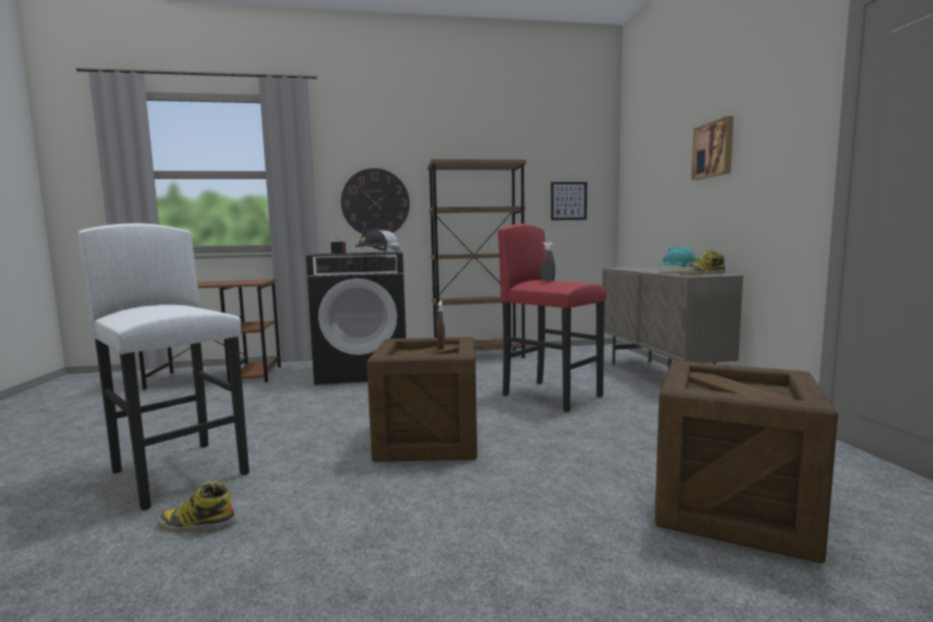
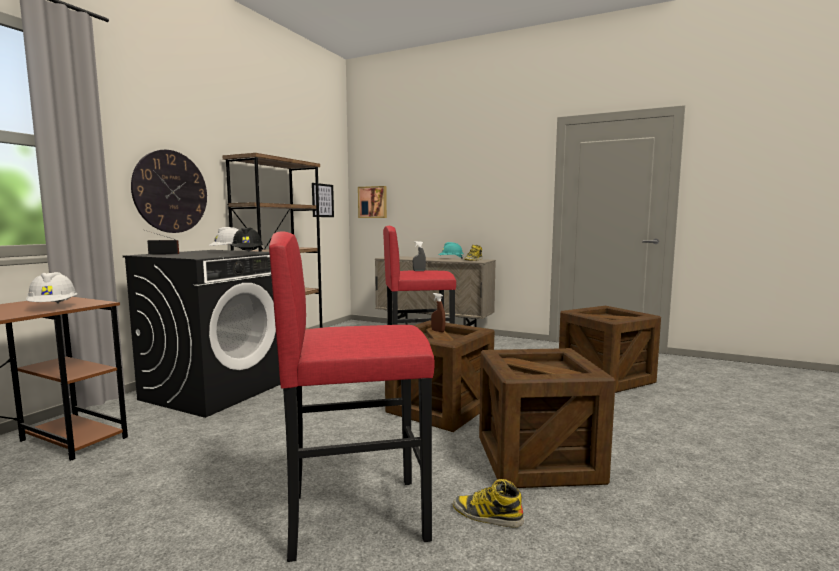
camera: 55 degrees left, 0 degrees up
white stool [78,223,249,511] -> red stool [269,231,435,562]
boot [157,482,236,532] -> boot turned 75 degrees clockwise [453,479,524,528]
picture [691,116,734,180] -> picture moved to [358,186,387,218]
none -> white hard hat [26,272,77,304]
none -> crate [479,348,616,488]

